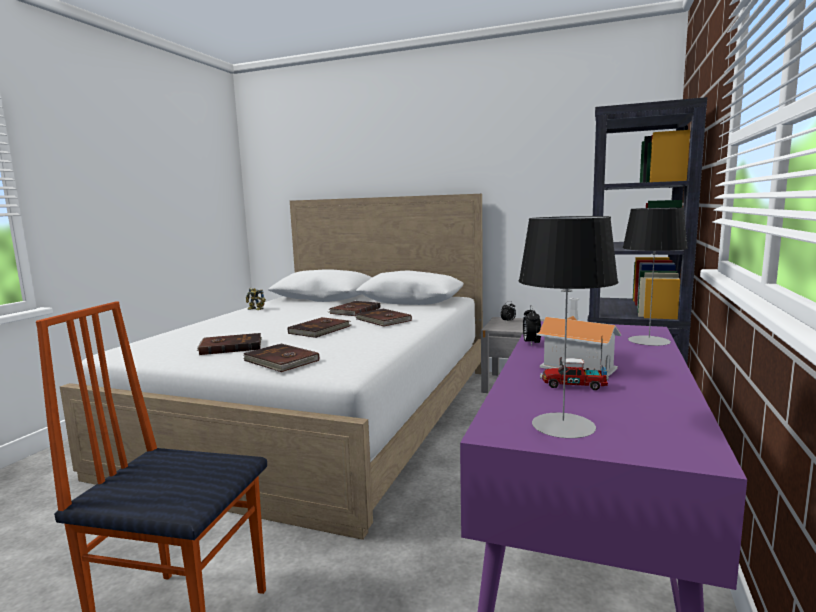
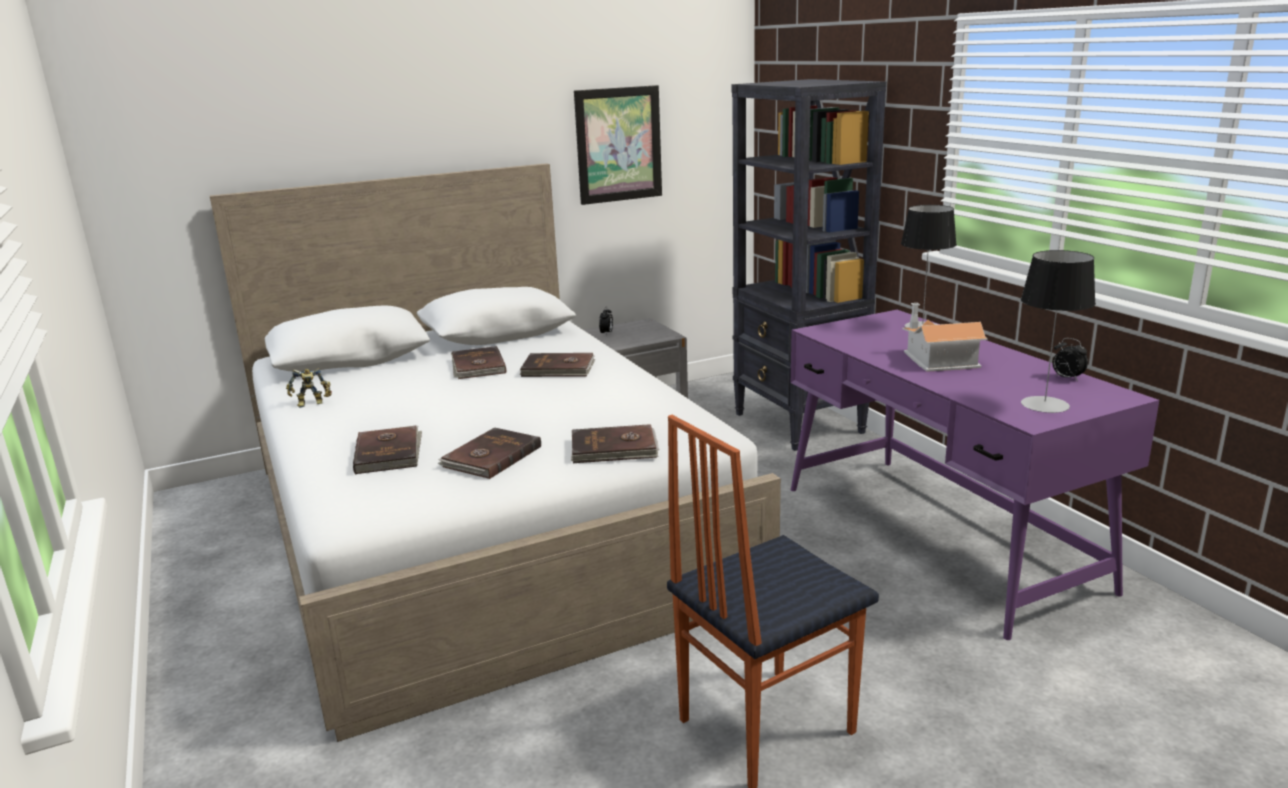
camera: 45 degrees left, 10 degrees up
brown book [288,317,351,338] -> brown book moved to [353,426,422,475]
alarm clock [523,305,541,346] -> alarm clock moved to [1052,338,1088,381]
toy truck [540,339,609,390] -> none
none -> picture [574,85,662,205]

